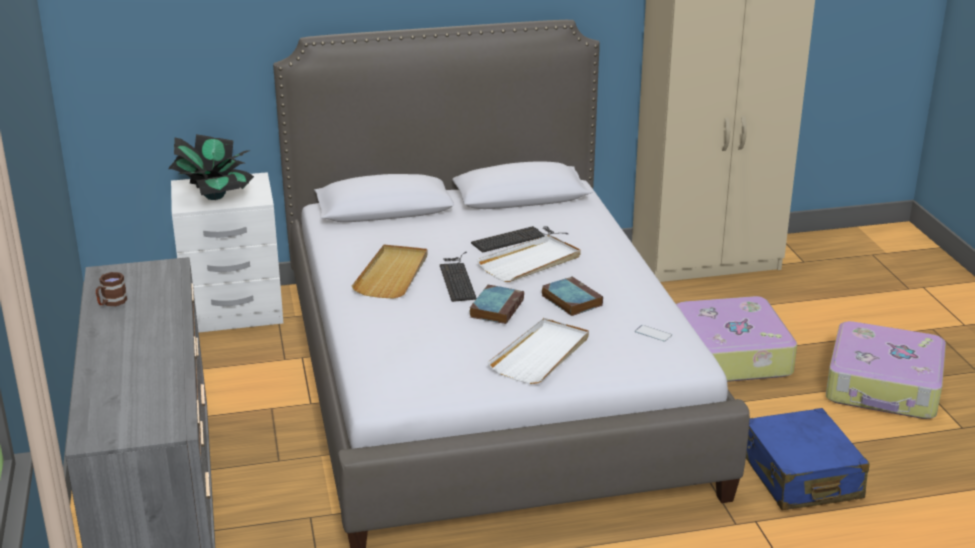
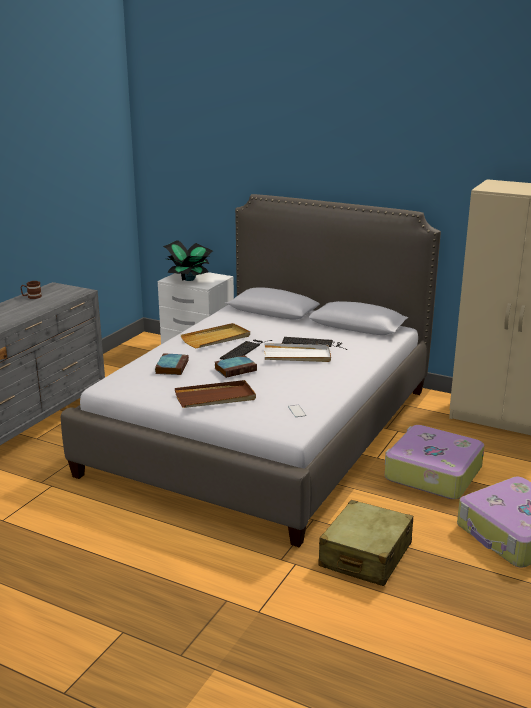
camera: 40 degrees right, 5 degrees down
white tray [488,318,589,384] -> brown tray [175,380,256,408]
book [542,276,603,316] -> book moved to [155,353,189,375]
blue suitcase [746,408,870,510] -> beige suitcase [318,500,413,586]

